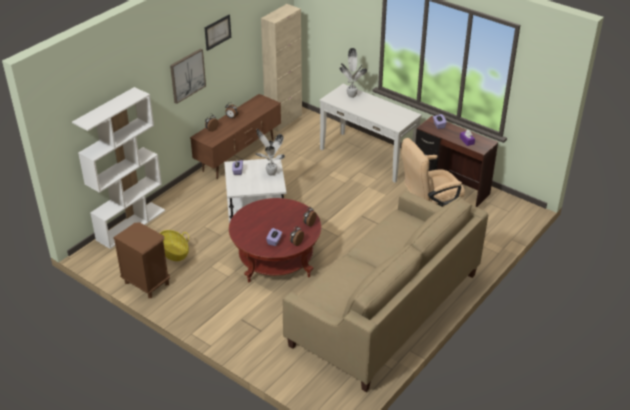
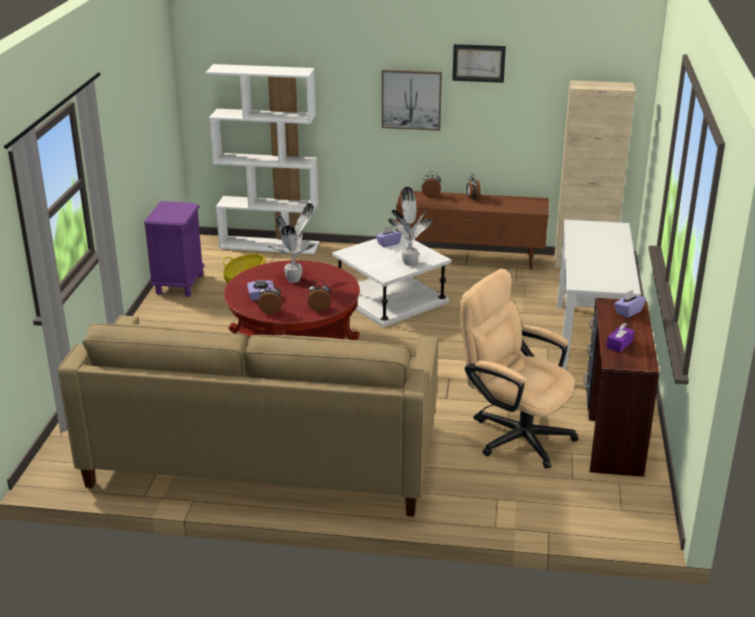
camera: 60 degrees right, 10 degrees down
brown nightstand [113,222,170,298] -> purple nightstand [144,201,205,297]
potted plant [339,48,367,98] -> potted plant moved to [267,203,315,283]

